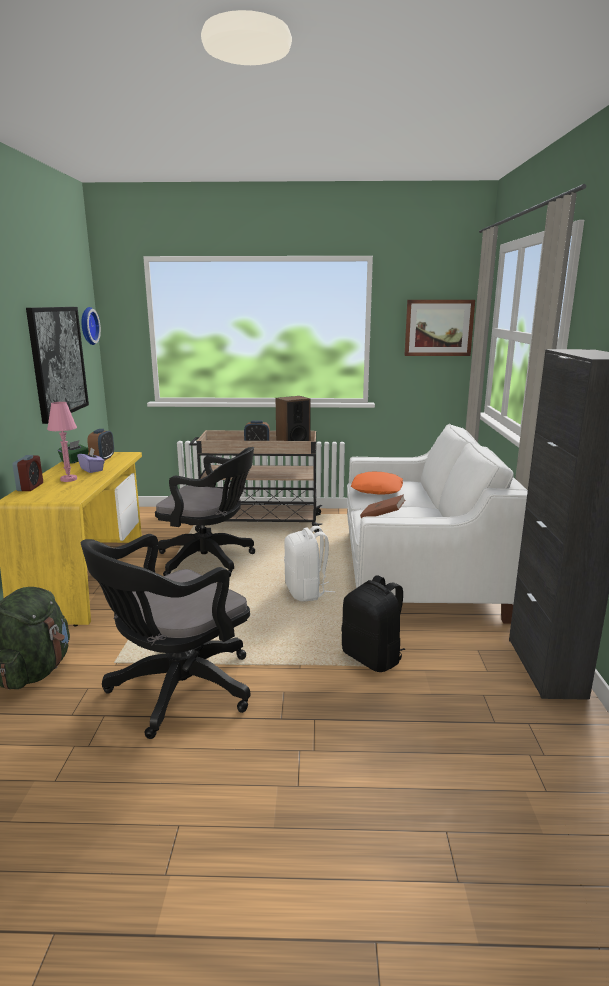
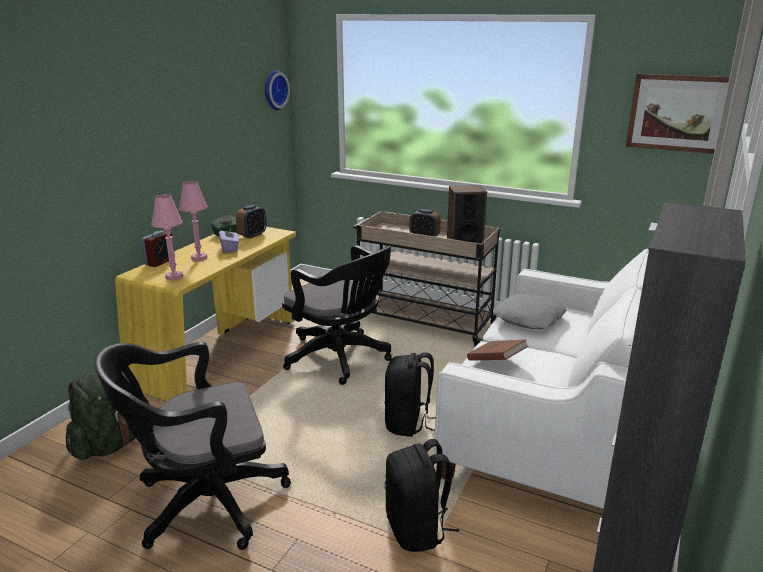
camera: 25 degrees right, 5 degrees up
picture [26,307,89,424] -> none
white backpack [284,526,335,601] -> black backpack [385,352,436,437]
orange pillow [351,472,403,495] -> grey pillow [493,294,567,329]
none -> pink table lamp [151,194,183,280]

